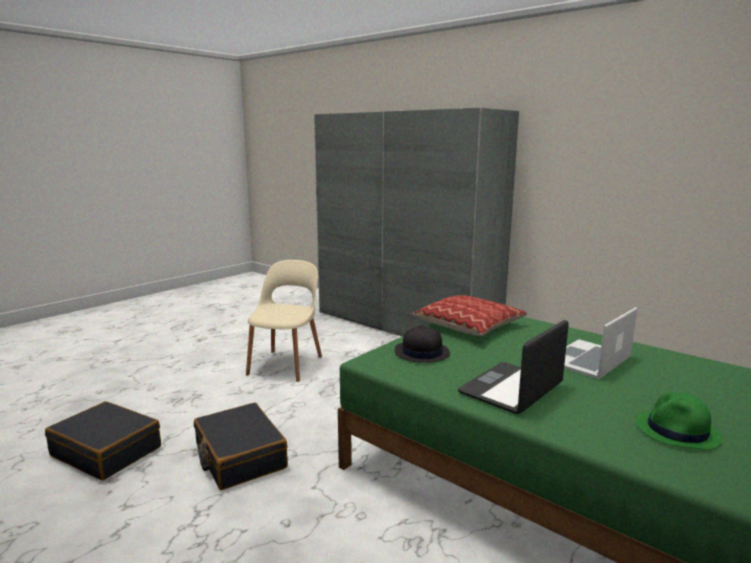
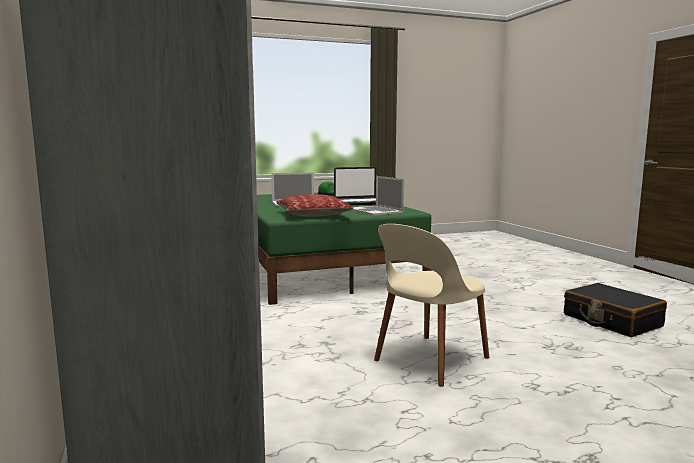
camera: 150 degrees left, 5 degrees down
black suitcase [194,402,288,490] -> none
black hat [394,325,450,363] -> laptop [351,176,404,216]

